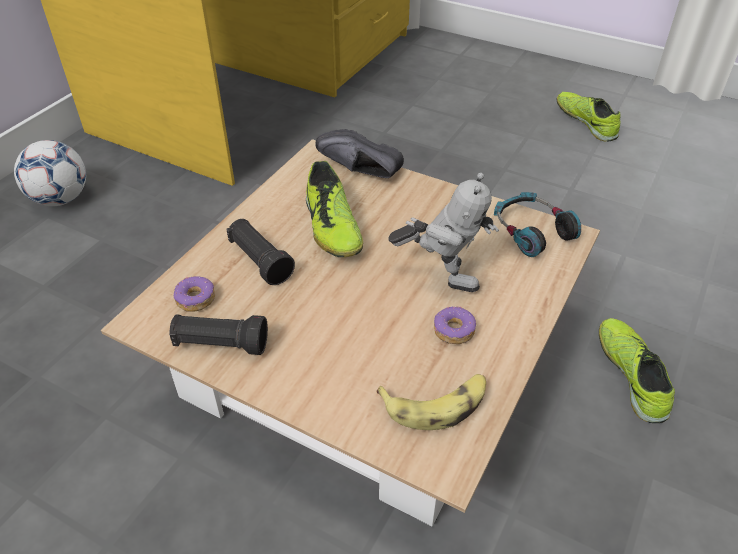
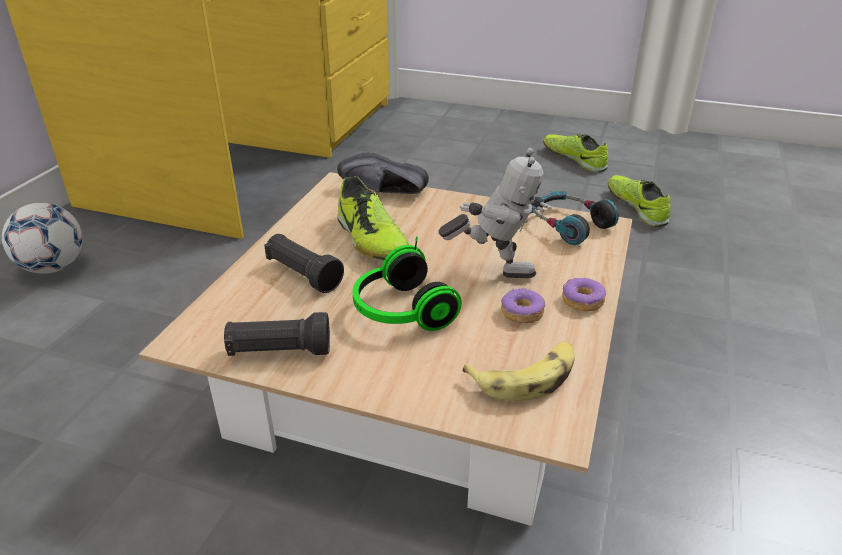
camera: 10 degrees left, 10 degrees down
donut [174,276,215,311] -> donut moved to [562,278,606,312]
shoe [599,318,675,423] -> shoe moved to [608,175,670,227]
none -> headphones [353,236,462,331]

